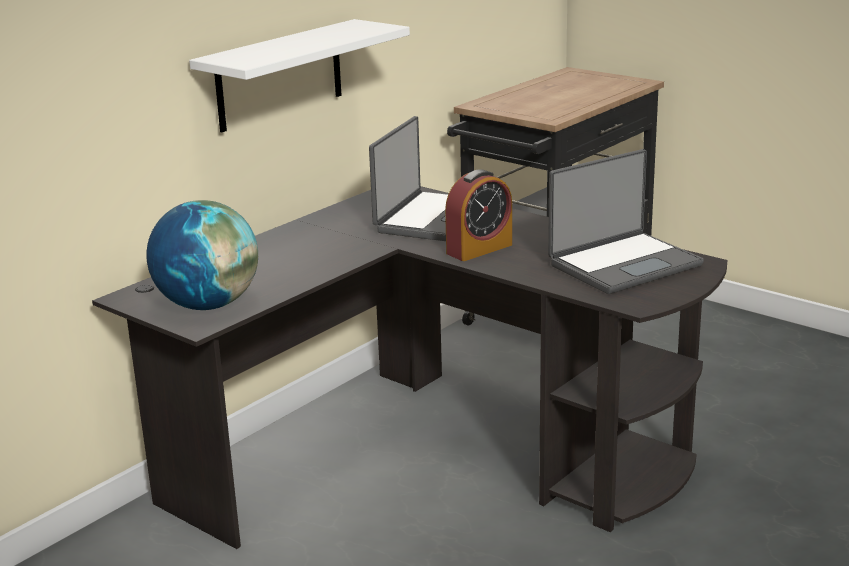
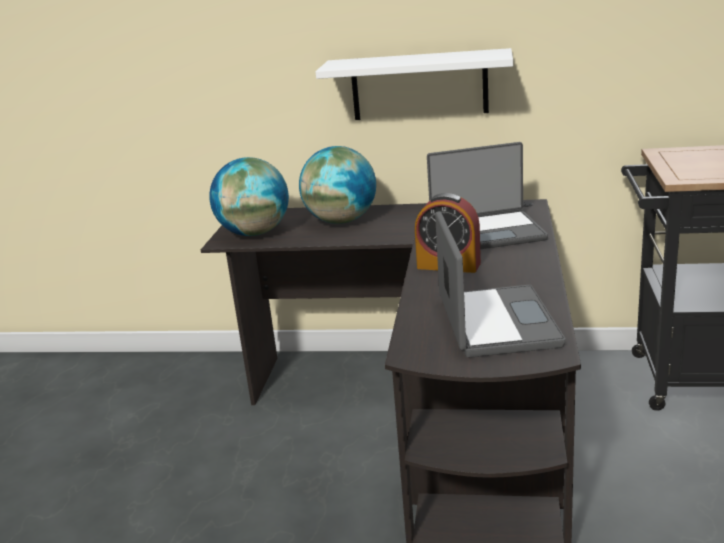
camera: 60 degrees right, 0 degrees up
laptop [548,149,704,294] -> laptop turned 120 degrees counterclockwise [435,211,566,358]
none -> globe [299,146,376,224]

